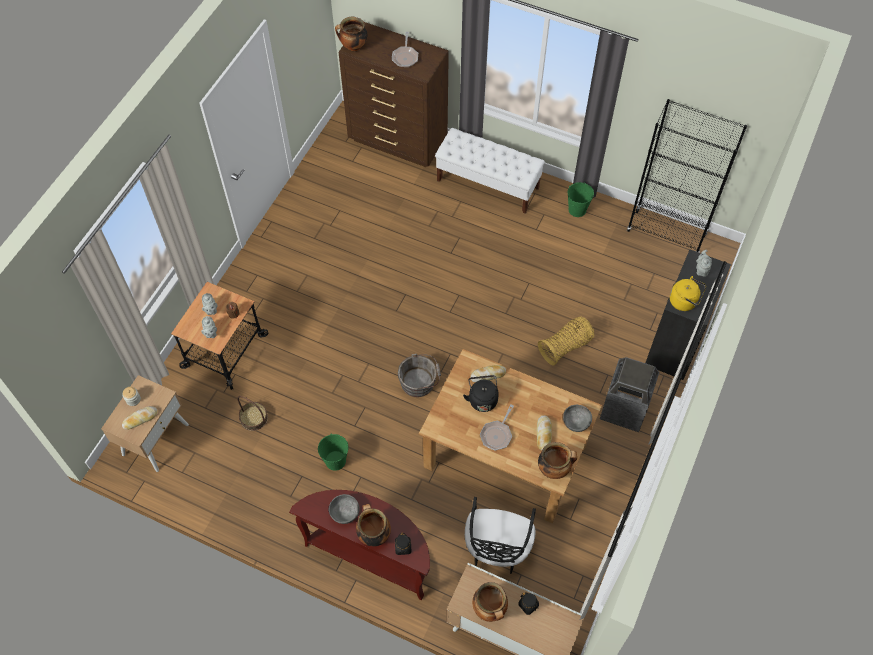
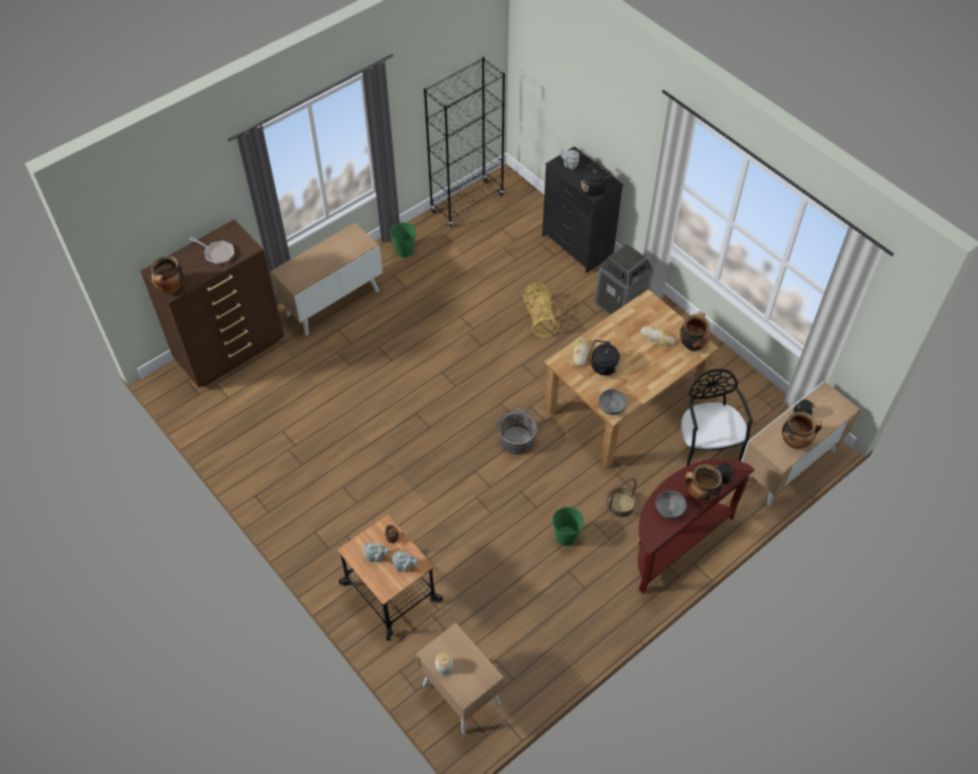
camera: 65 degrees left, 5 degrees down
bread [122,406,158,430] -> none
basket [237,396,268,431] -> basket moved to [606,479,636,518]
white bench [435,128,545,214] -> cabinet [270,223,383,336]
black chair [465,497,536,574] -> black chair turned 135 degrees counterclockwise [681,369,753,466]
frying pan [480,404,514,451] -> none
grey bowl [563,405,592,432] -> grey bowl moved to [598,389,627,415]
yellow kettle [670,276,706,311] -> black kettle [581,162,613,196]

